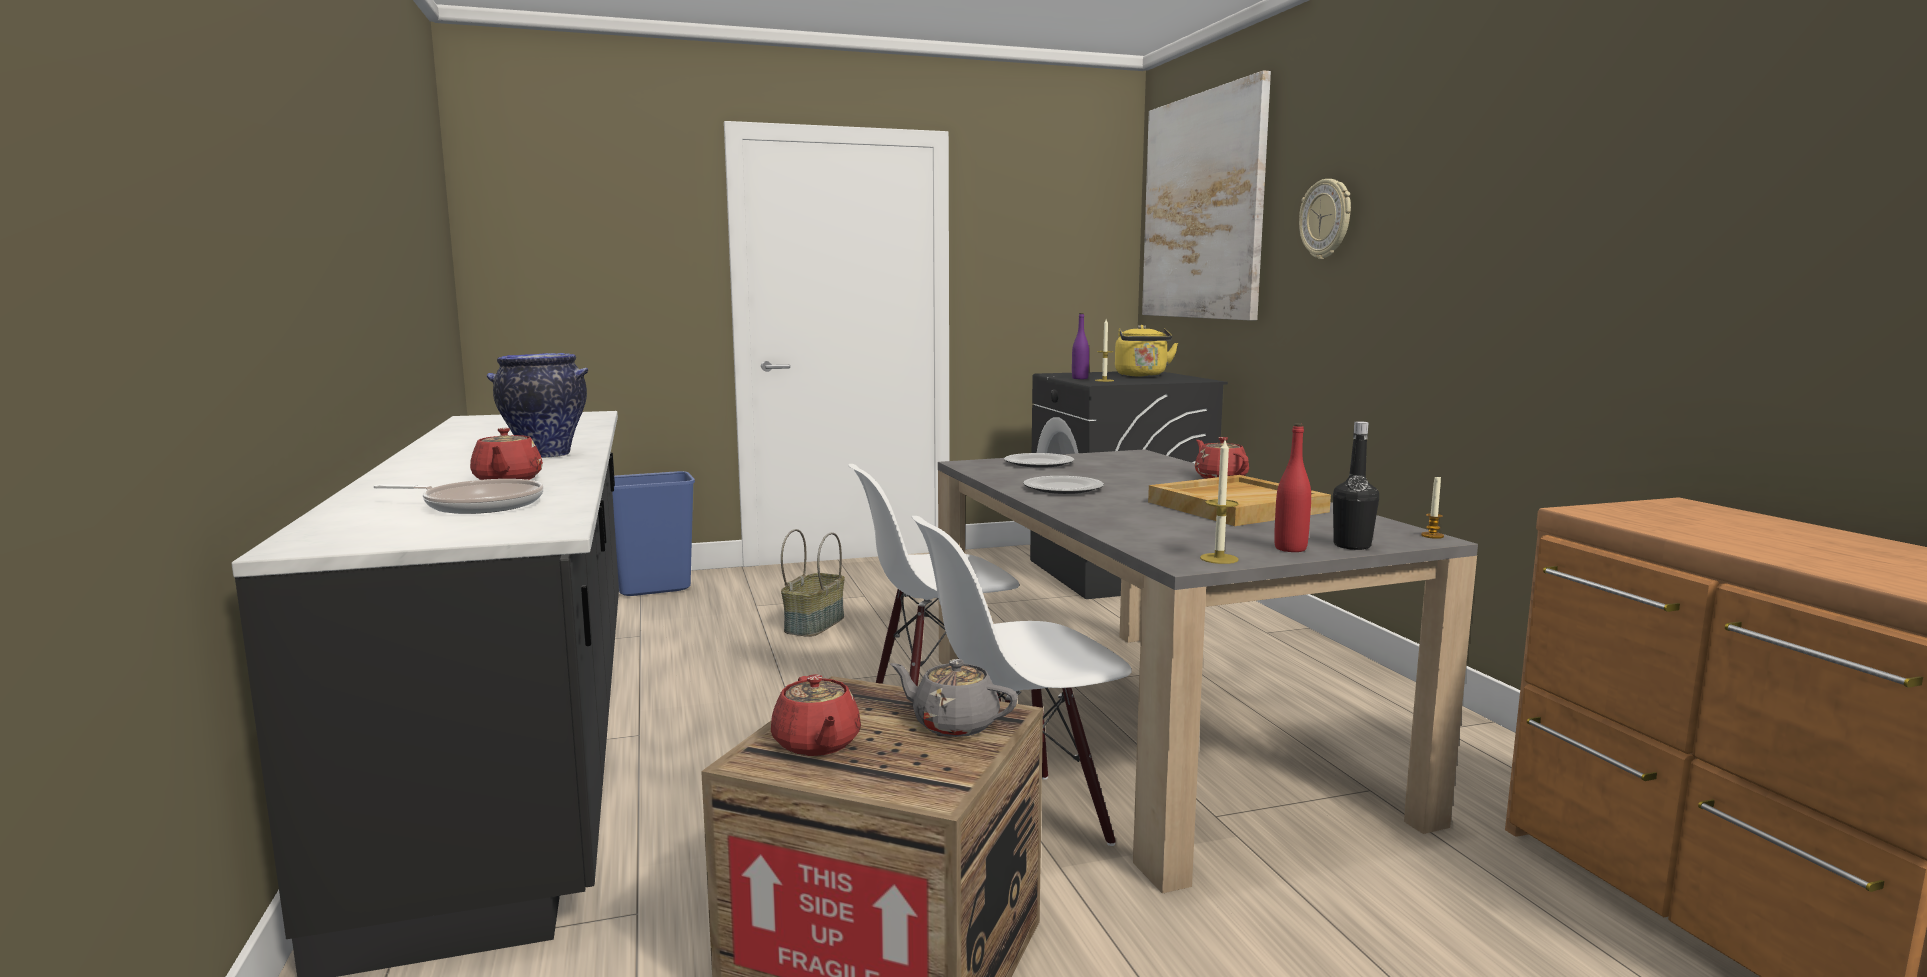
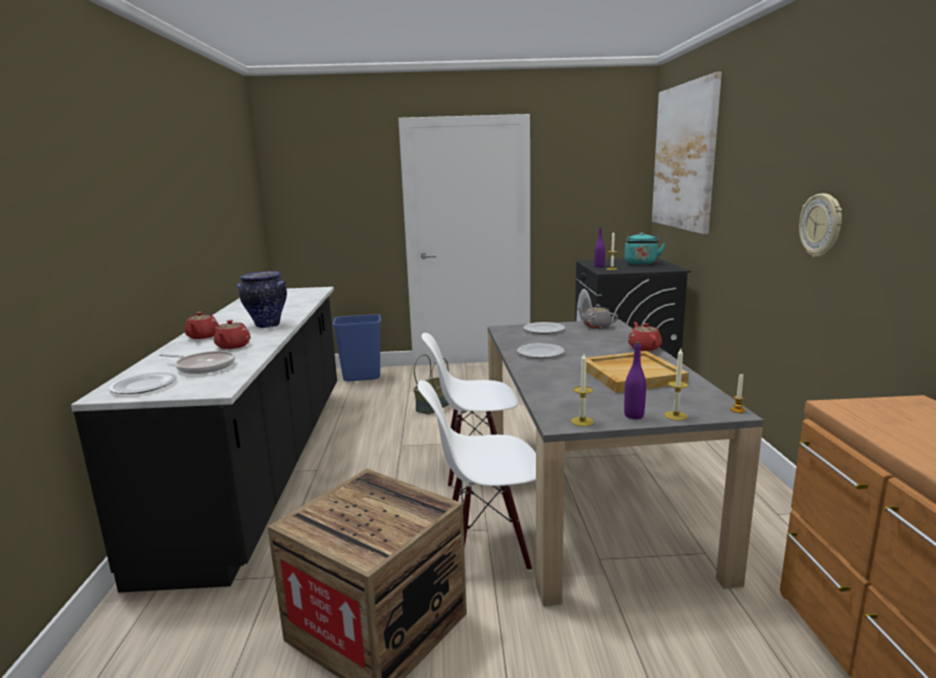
camera: 15 degrees right, 5 degrees up
red teapot [771,674,861,756] -> red teapot moved to [184,312,219,339]
grey teapot [890,659,1018,737] -> grey teapot moved to [577,305,618,329]
yellow kettle [1115,325,1178,377] -> turquoise kettle [625,232,666,265]
red bottle [1274,423,1311,552] -> purple bottle [624,342,646,419]
wall clock [1299,179,1351,259] -> wall clock moved to [799,193,842,257]
black bottle [1333,421,1379,550] -> candle [664,348,688,421]
none -> plate [109,372,176,394]

